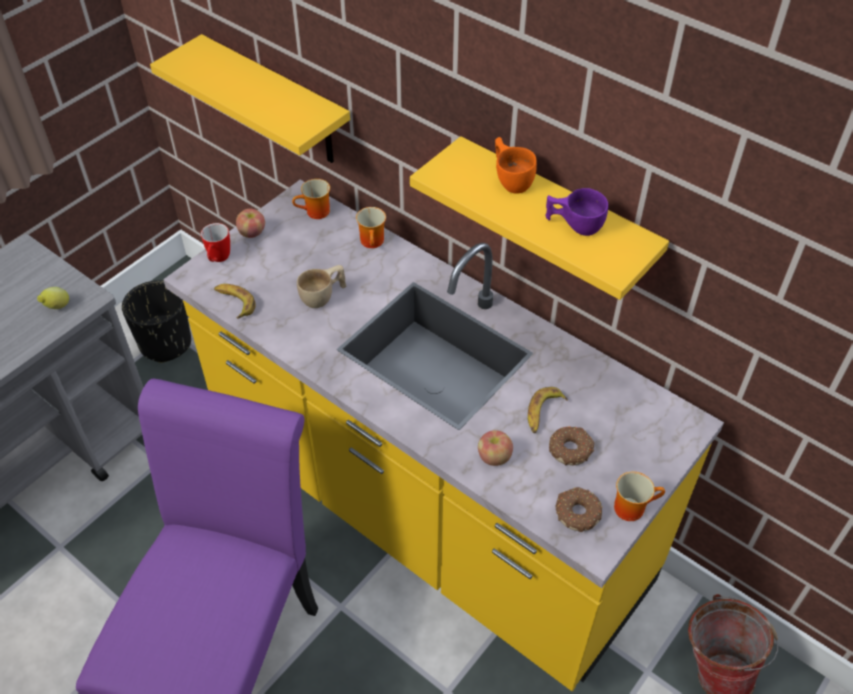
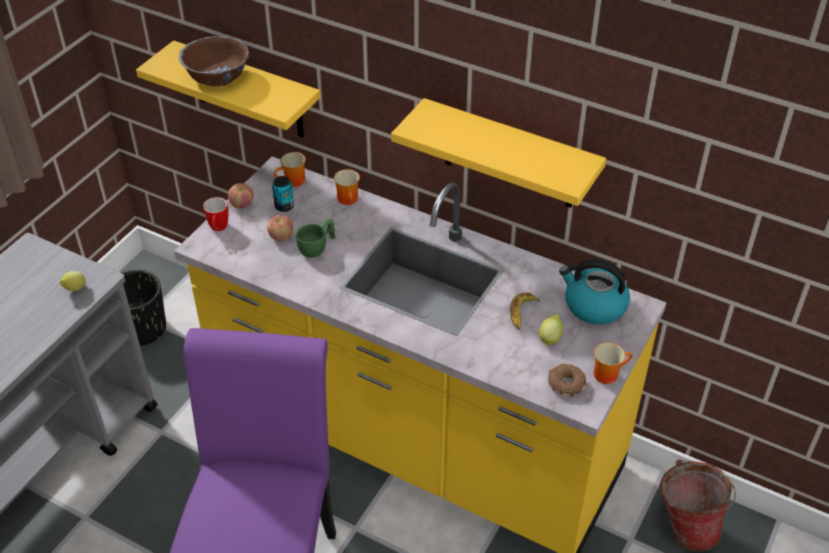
camera: 10 degrees left, 5 degrees down
banana [214,284,256,318] -> none
beige cup [297,265,346,308] -> green cup [296,219,336,258]
apple [478,430,513,466] -> apple moved to [267,215,293,241]
orange cup [495,137,537,194] -> none
purple cup [545,188,608,236] -> none
donut [549,426,594,466] -> lemon [539,314,563,346]
none -> brown bowl [179,36,249,87]
none -> can [272,176,294,212]
none -> kettle [559,259,630,325]

